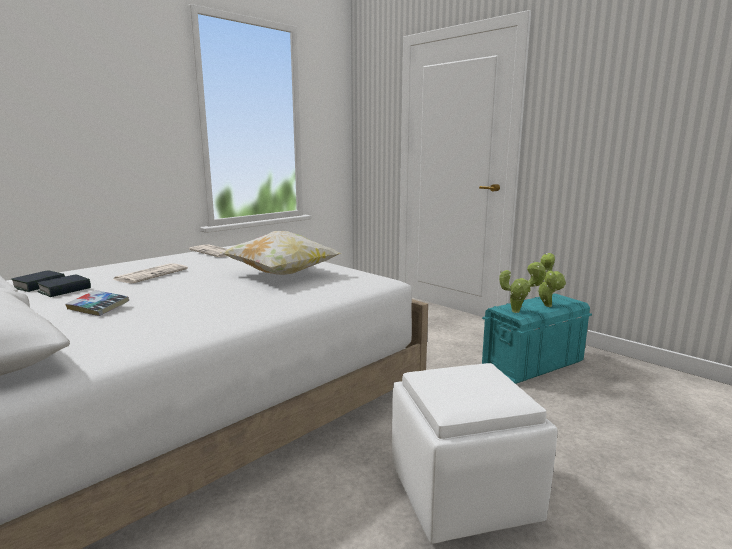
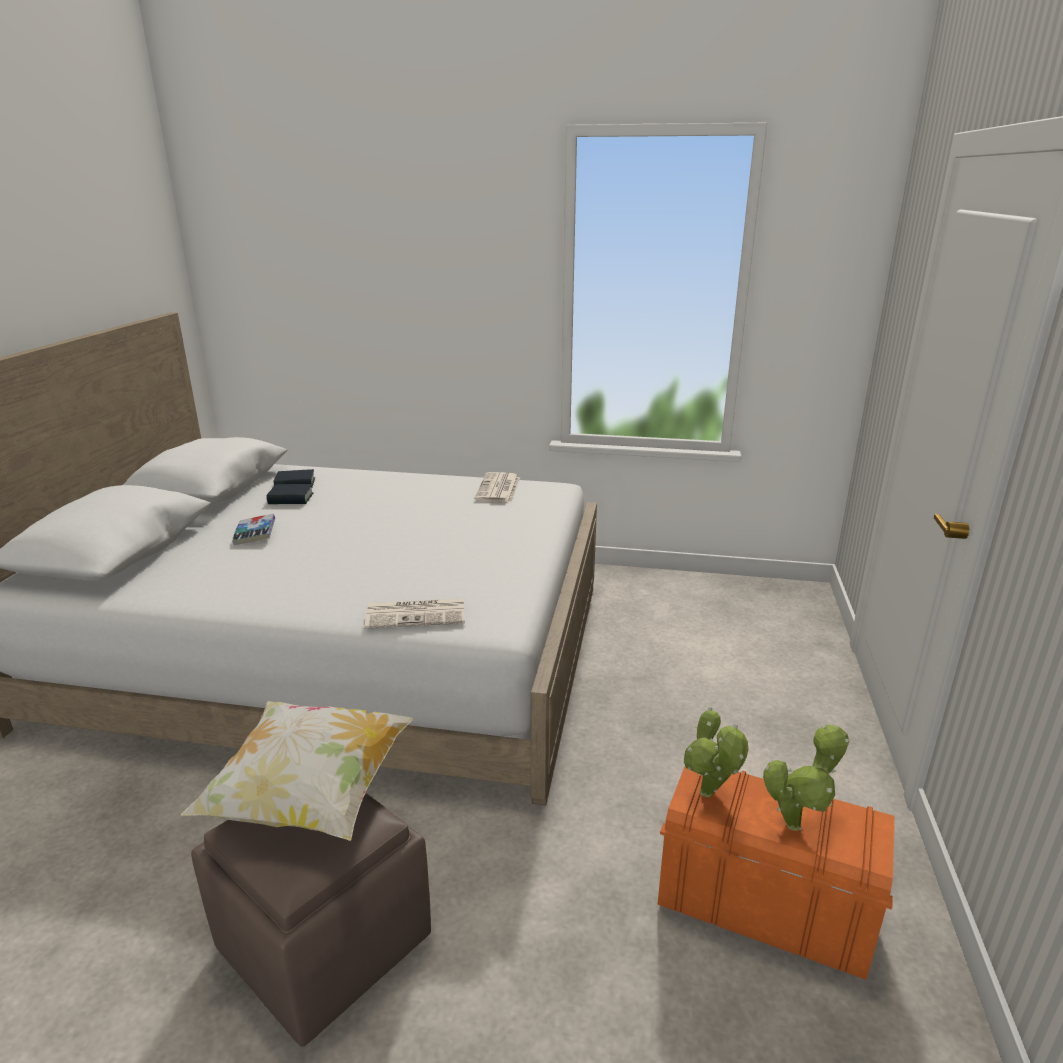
camera: 55 degrees right, 10 degrees up
newspaper [113,263,188,283] -> newspaper moved to [365,598,465,629]
pillow [223,231,341,275] -> pillow moved to [180,701,413,841]
white ottoman [392,363,558,544] -> brown ottoman [191,793,431,1047]
turquoise storage box [482,293,592,384] -> orange storage box [658,766,894,980]

